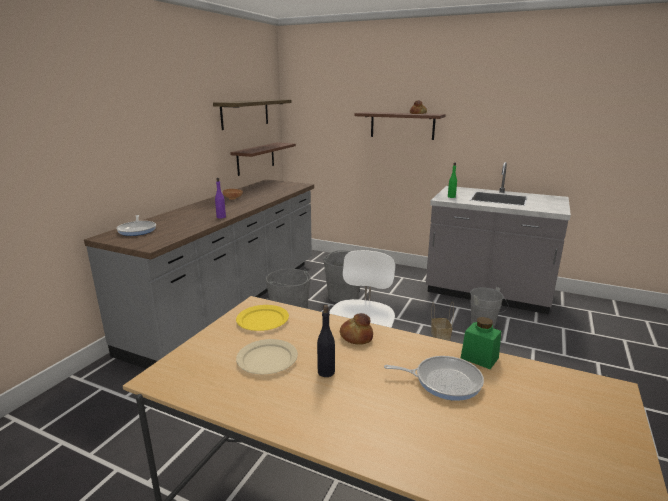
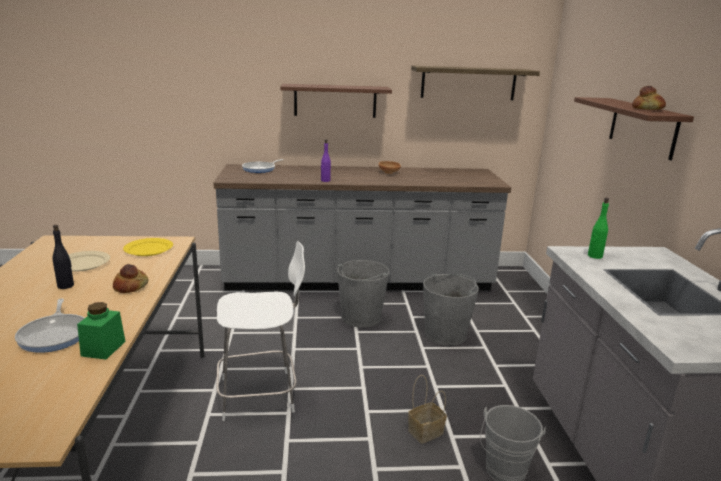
camera: 60 degrees right, 0 degrees up
brown shelf [230,142,296,176] -> brown shelf moved to [281,84,392,118]

